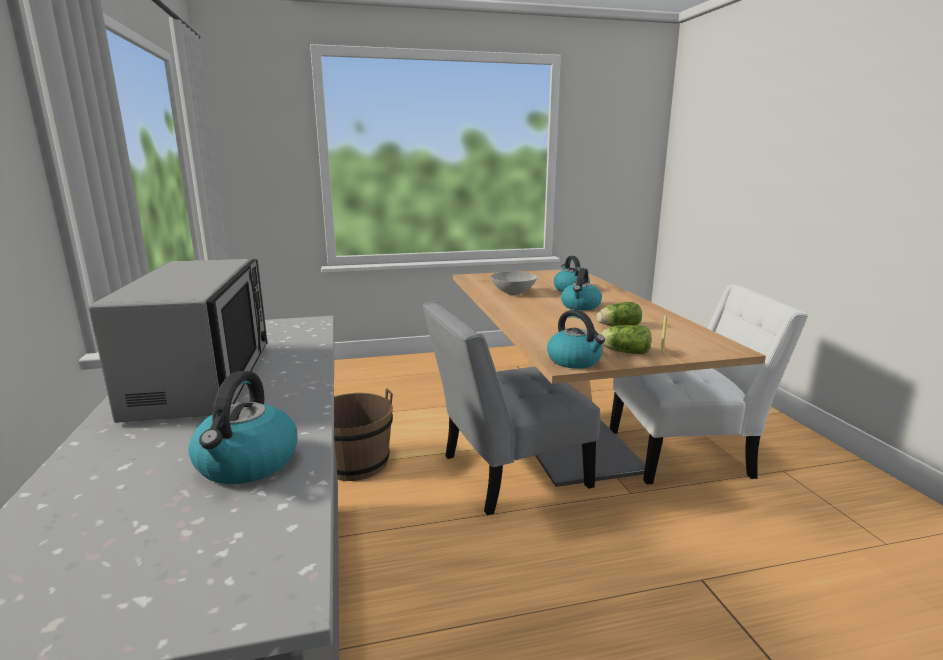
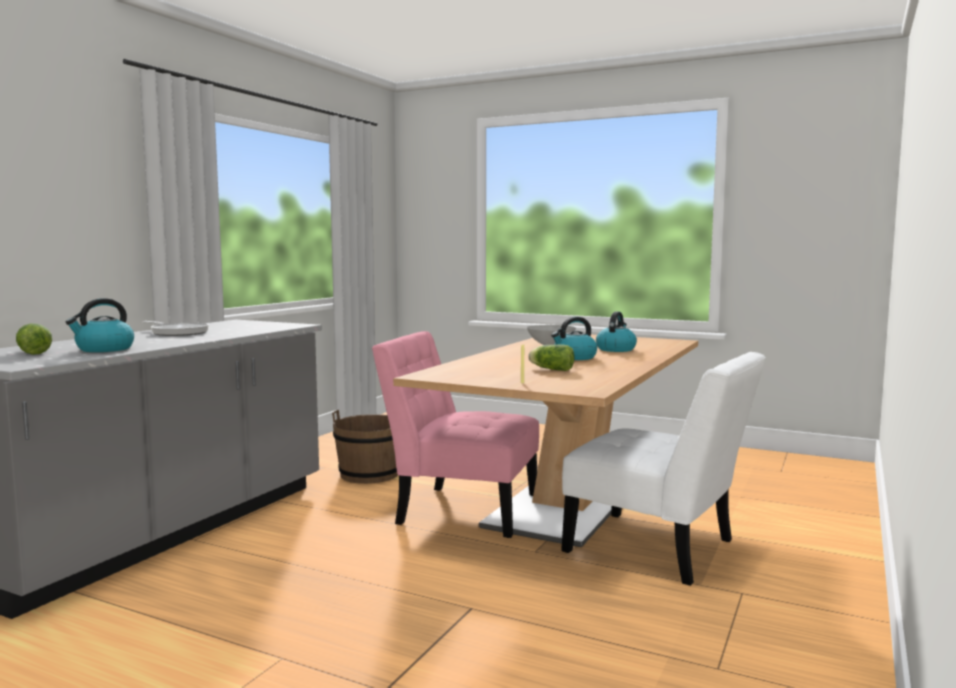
camera: 40 degrees right, 10 degrees down
microwave [89,259,267,423] -> frying pan [142,321,209,336]
grey chair [422,301,600,515] -> pink chair [372,331,539,538]
kettle [547,310,605,369] -> none
lettuce [599,325,651,354] -> lettuce moved to [16,324,52,355]

